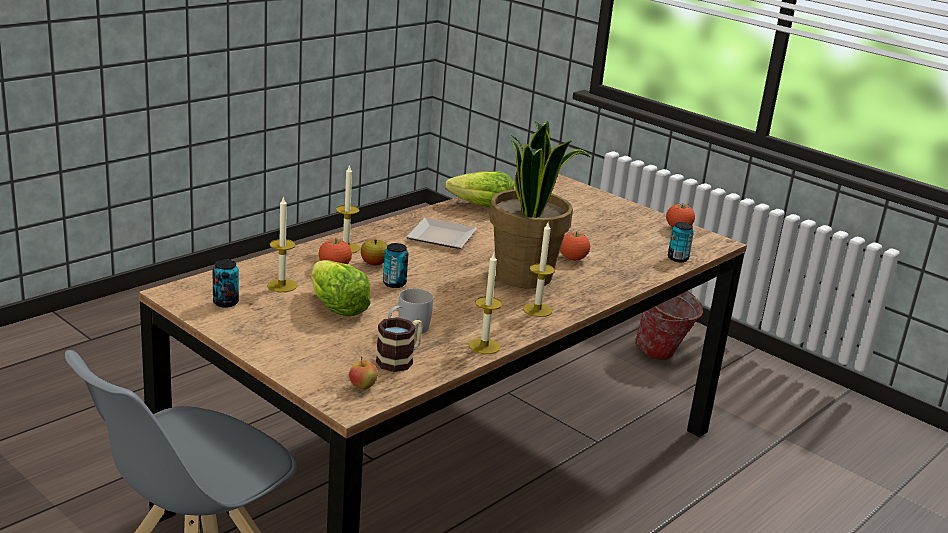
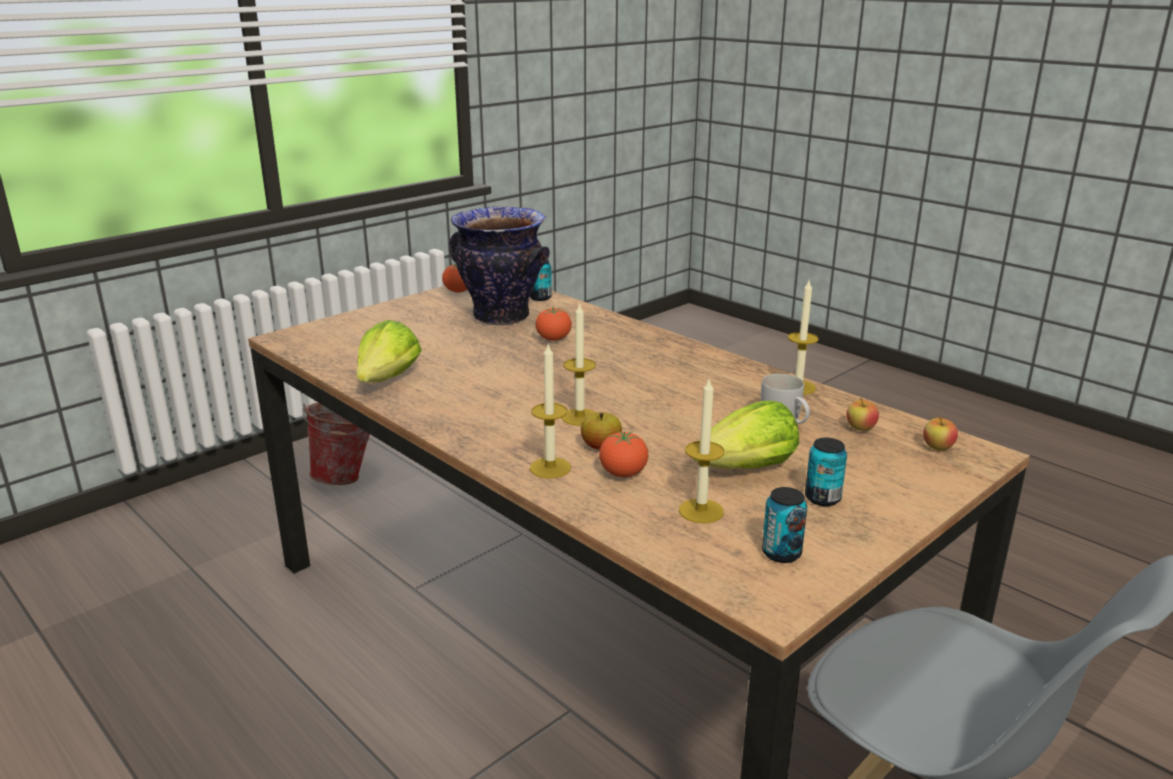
camera: 85 degrees left, 0 degrees up
mug [376,317,423,372] -> apple [846,398,879,431]
can [383,243,409,288] -> can moved to [805,438,847,506]
plate [407,218,477,249] -> none
potted plant [489,121,591,288] -> none
candle [523,223,555,317] -> candle moved to [561,302,596,426]
none -> vase [449,206,550,325]

